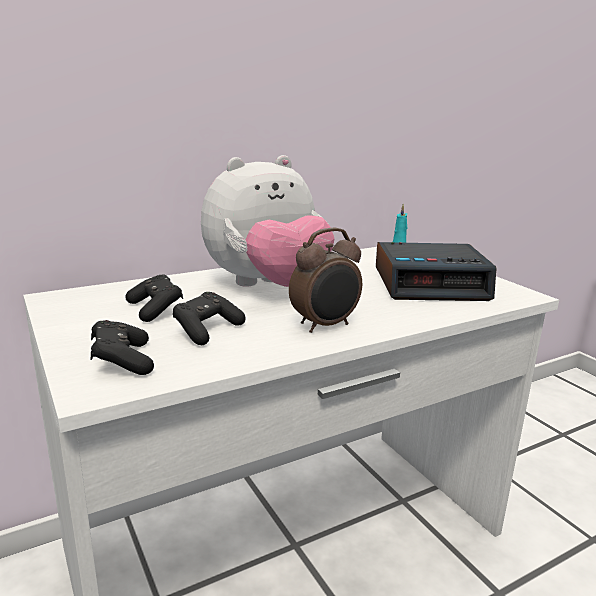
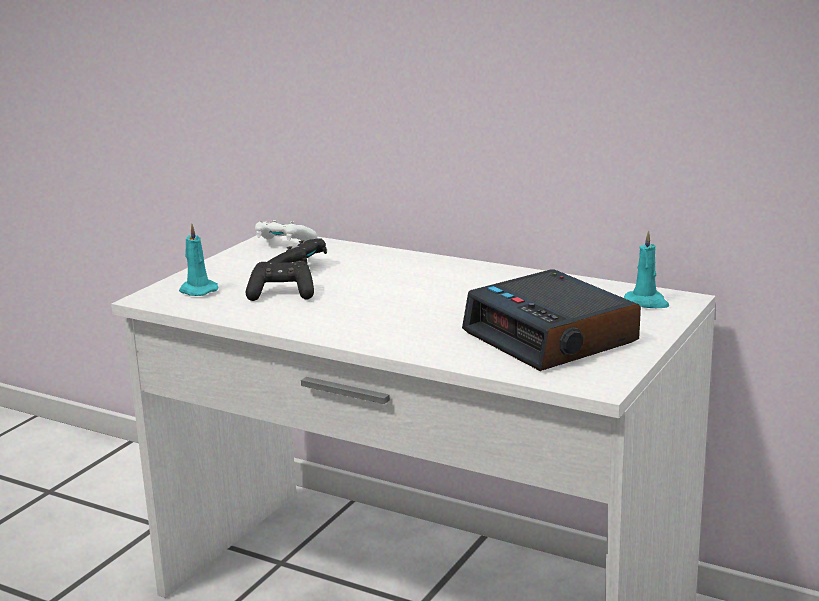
camera: 60 degrees right, 0 degrees up
black game controller [90,320,154,375] -> turquoise candle [179,223,218,296]
plush toy [201,155,335,287] -> none
alarm clock [289,228,362,333] -> none
none -> white game controller [255,220,317,242]

